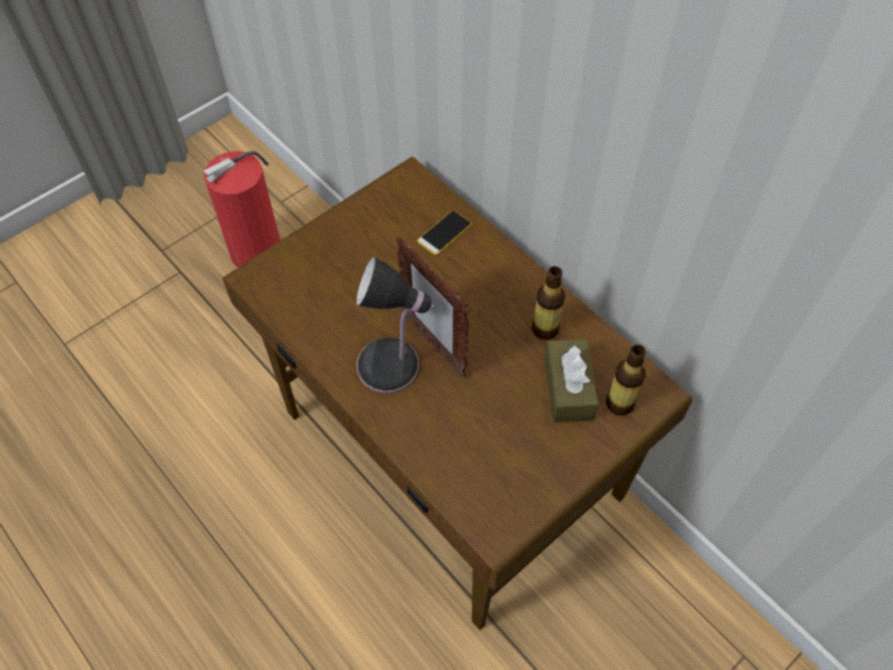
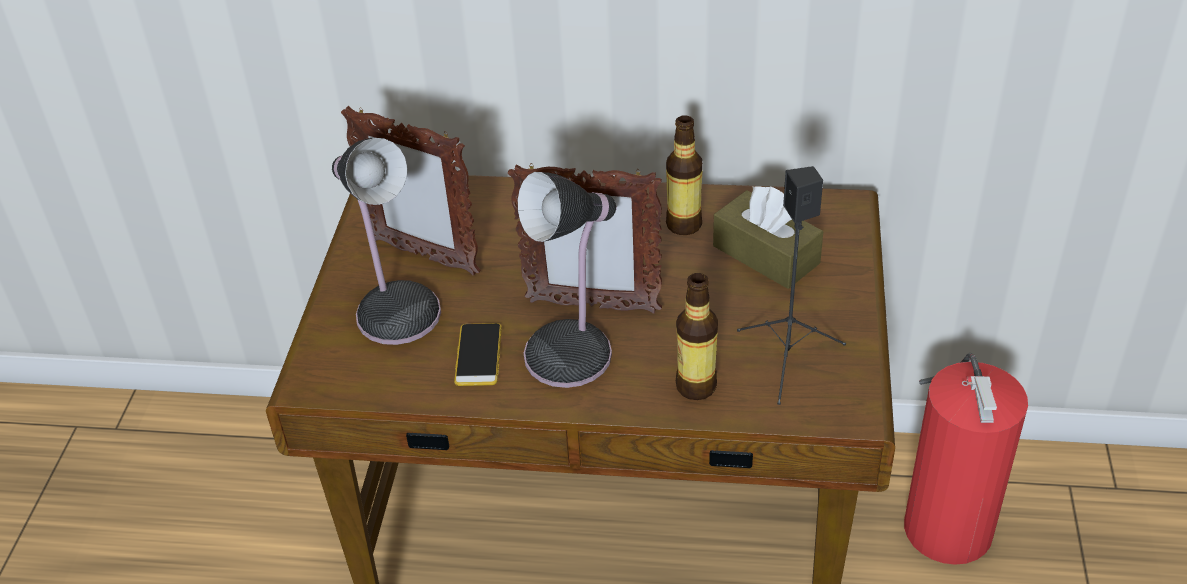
camera: 40 degrees left, 15 degrees down
fire extinguisher [203,151,280,267] -> fire extinguisher moved to [904,353,1028,565]
phone [417,210,472,255] -> phone moved to [454,323,502,386]
bottle [606,344,646,416] -> bottle moved to [676,273,718,400]
none -> table lamp [332,138,441,345]
none -> picture frame [341,106,481,276]
none -> black speaker [737,166,846,405]

